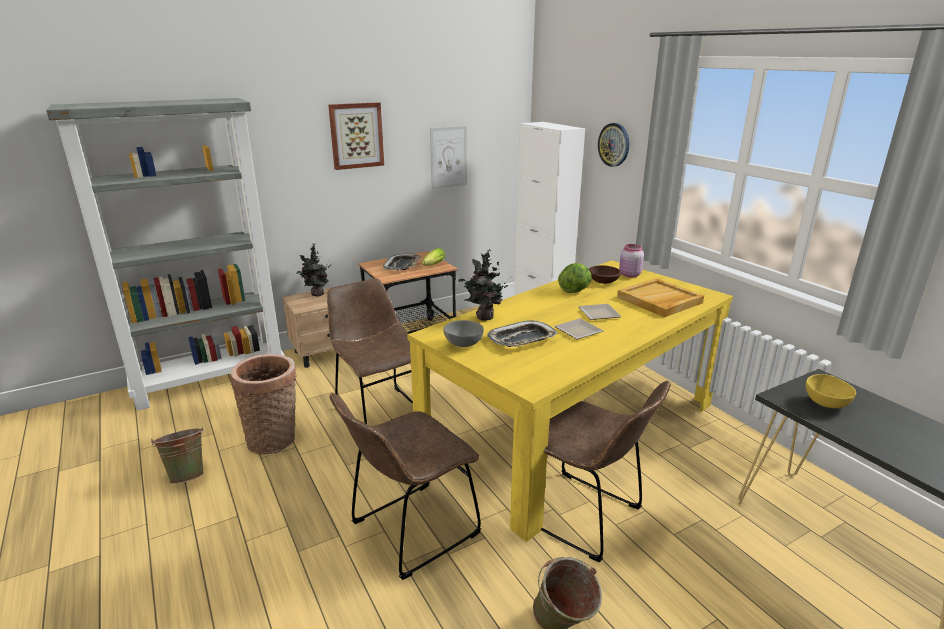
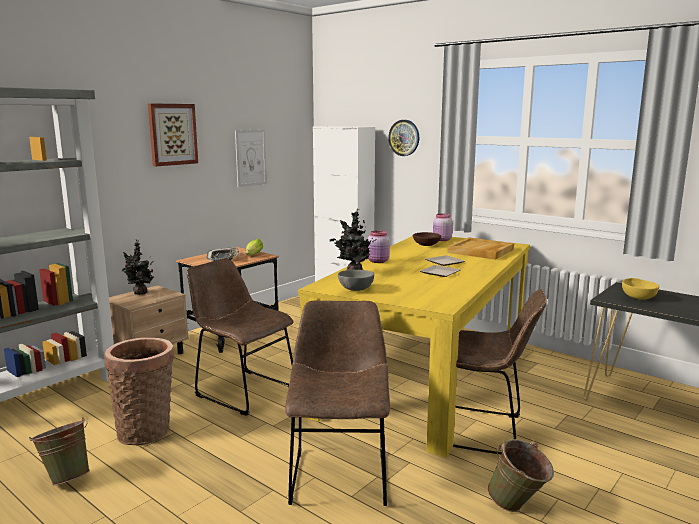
camera: 20 degrees left, 10 degrees down
brown chair [330,393,481,580] -> brown chair turned 150 degrees clockwise [285,300,390,506]
tray [487,320,557,347] -> none
lettuce [558,263,592,293] -> none
none -> pink jar [368,230,390,263]

